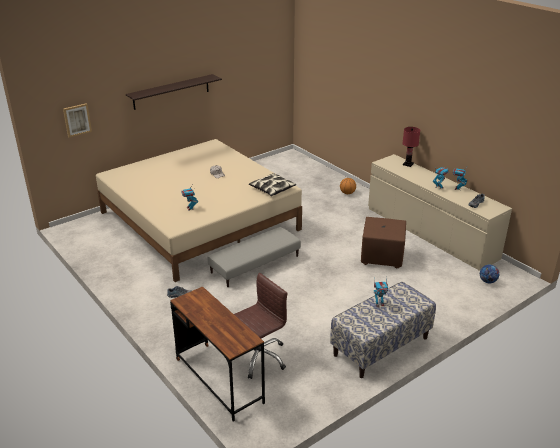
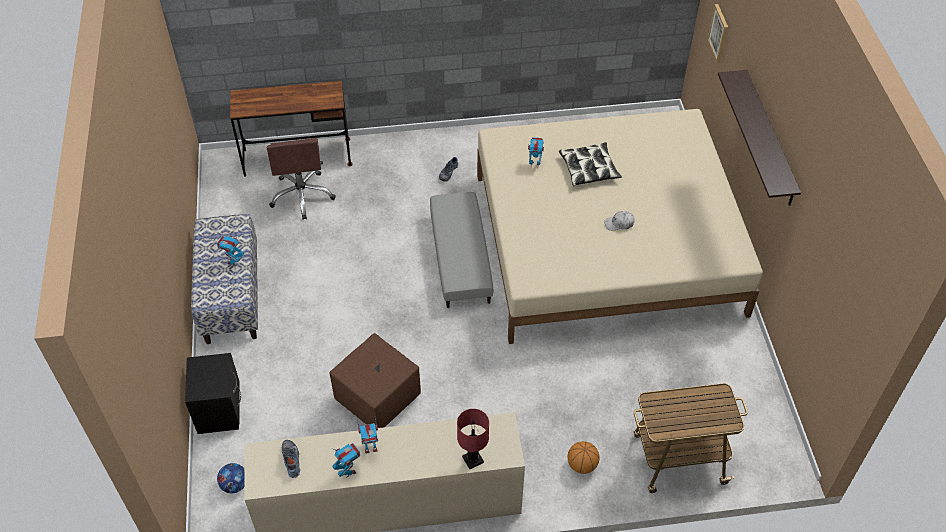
camera: 120 degrees right, 20 degrees up
pillow [249,173,296,196] -> pillow moved to [559,142,622,186]
none -> black nightstand [185,353,241,434]
none -> cart [634,383,748,493]

